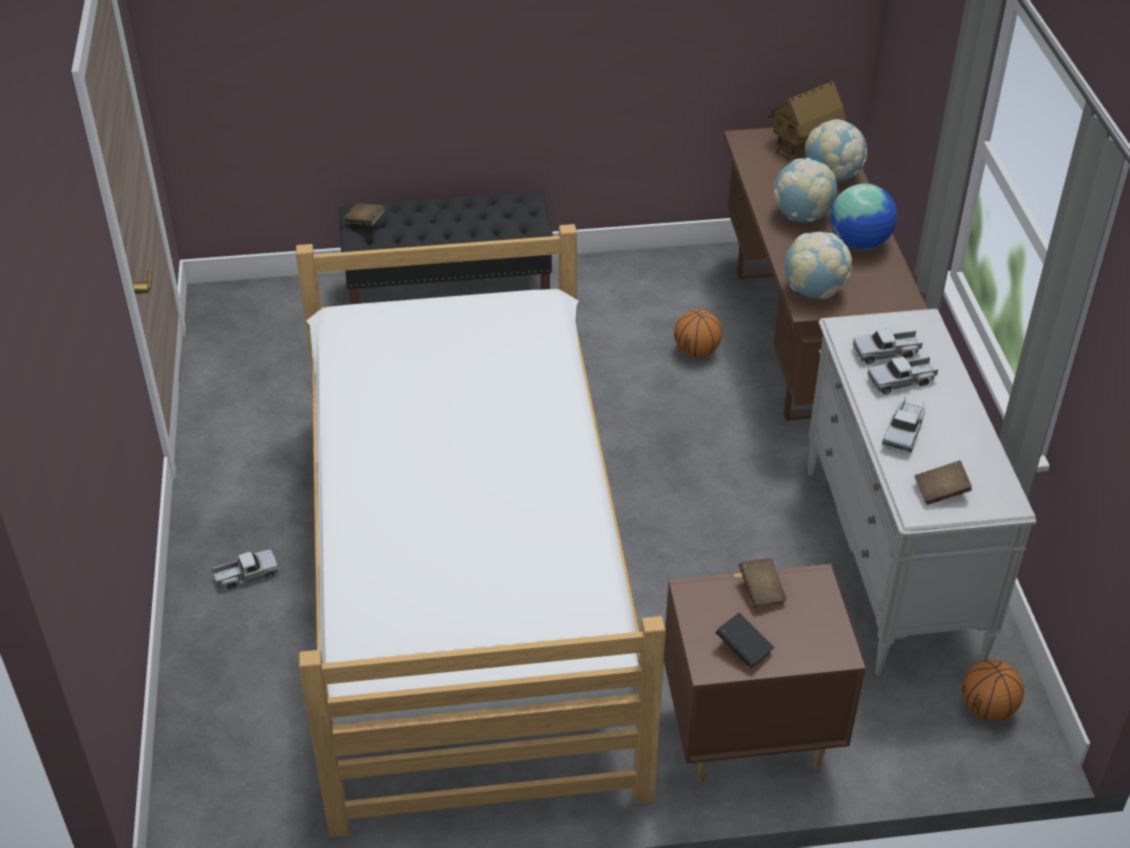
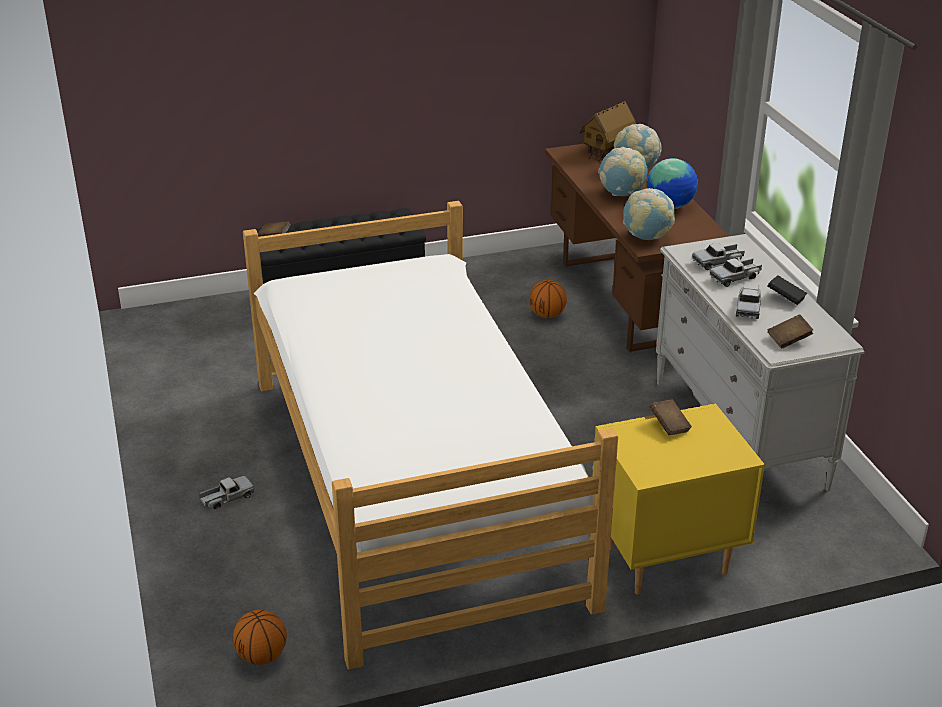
camera: 10 degrees left, 10 degrees down
brown nightstand [664,564,865,783] -> yellow nightstand [593,403,765,594]
black book [716,613,774,669] -> black book moved to [767,275,807,305]
basketball [962,660,1024,721] -> basketball moved to [233,610,287,665]

